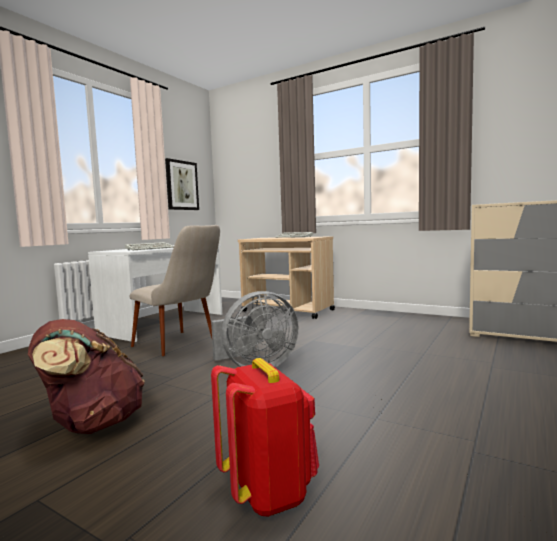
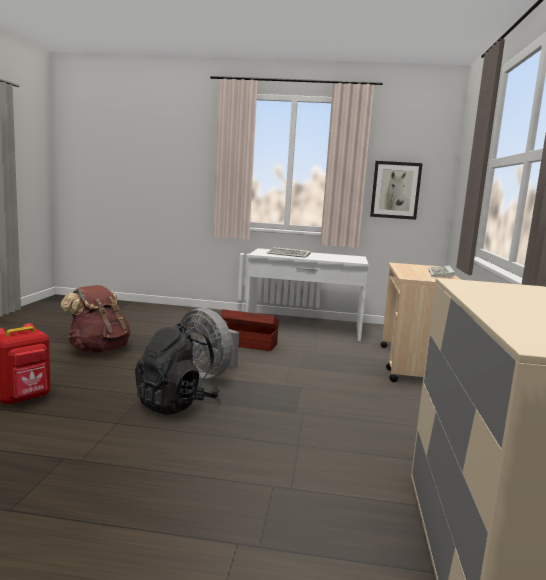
camera: 65 degrees right, 5 degrees up
beige chair [130,225,220,356] -> brown storage box [221,309,279,351]
none -> black backpack [135,323,220,415]

